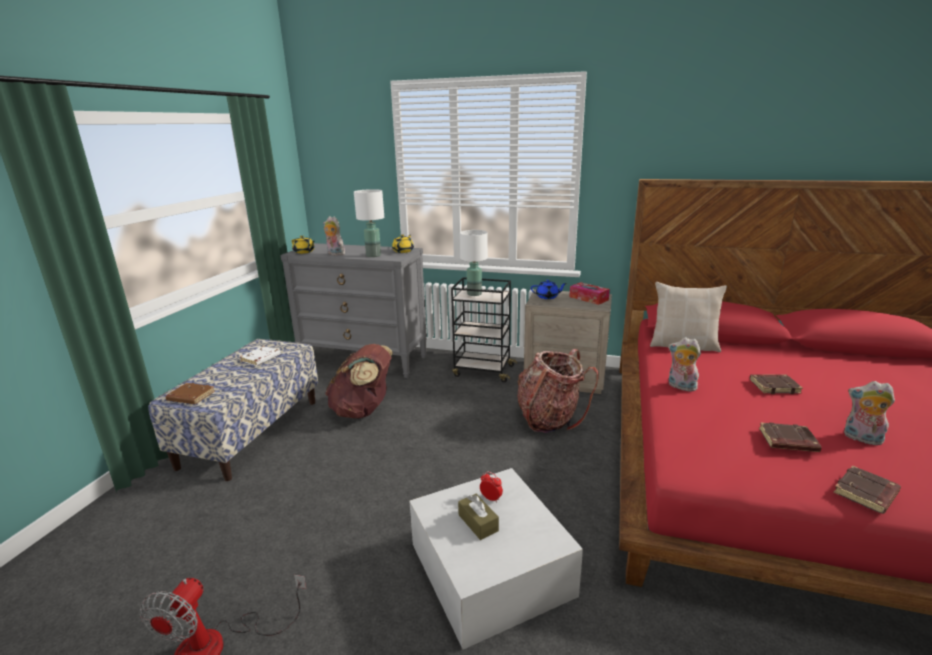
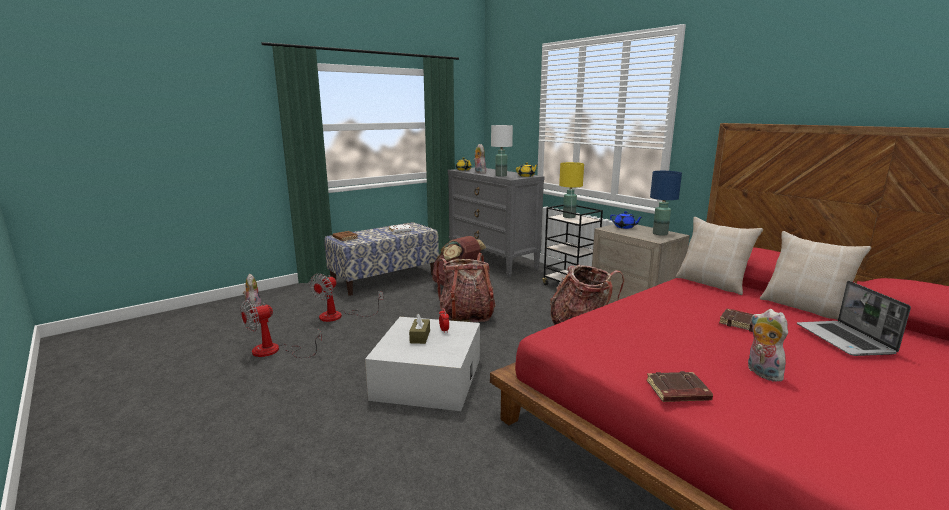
camera: 35 degrees right, 5 degrees down
white table lamp [460,230,488,296] -> yellow table lamp [559,162,584,218]
tissue box [569,282,610,305] -> blue table lamp [650,171,682,236]
plush toy [668,337,701,391] -> plush toy moved to [243,274,262,307]
brown book [759,422,822,452] -> none
none -> fan [310,273,383,322]
none -> backpack [436,253,495,322]
none -> beige pillow [760,231,871,320]
none -> laptop [797,281,911,356]

